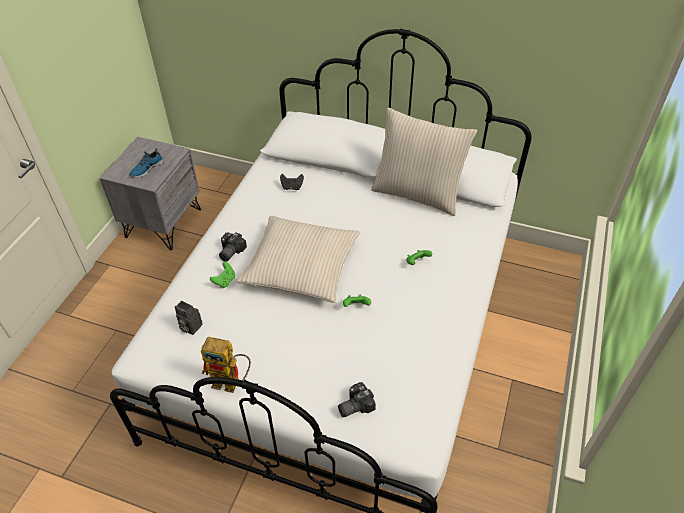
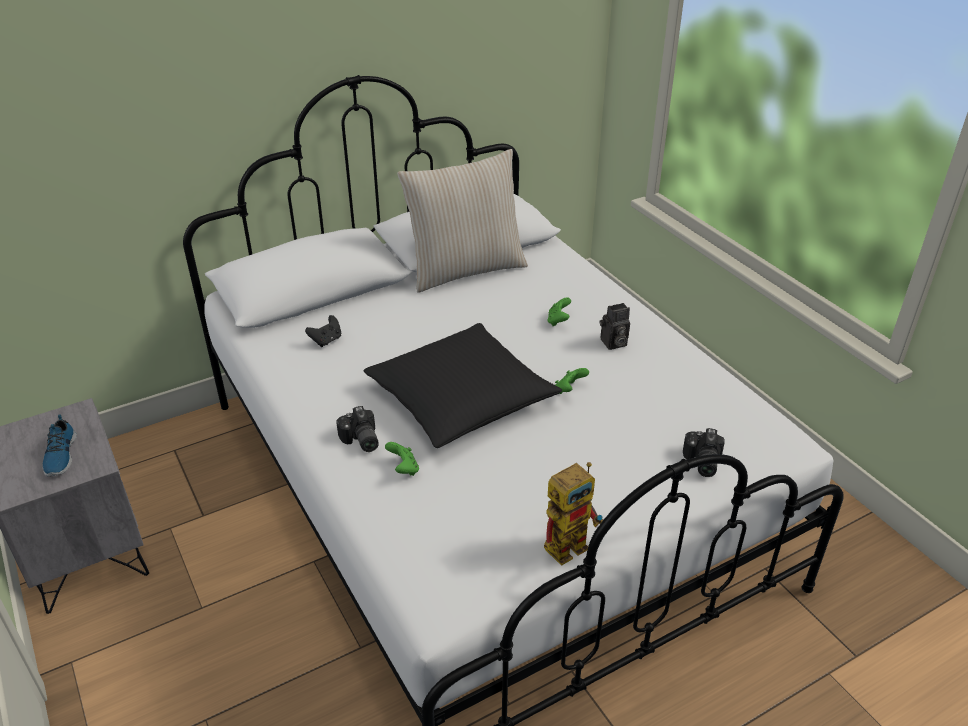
camera: 50 degrees left, 10 degrees down
camera [175,301,203,335] -> camera moved to [600,303,630,350]
beige pillow [236,216,360,303] -> black pillow [364,323,562,448]

